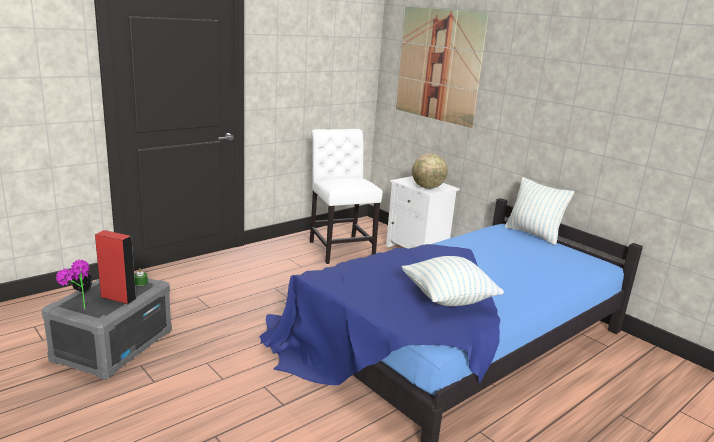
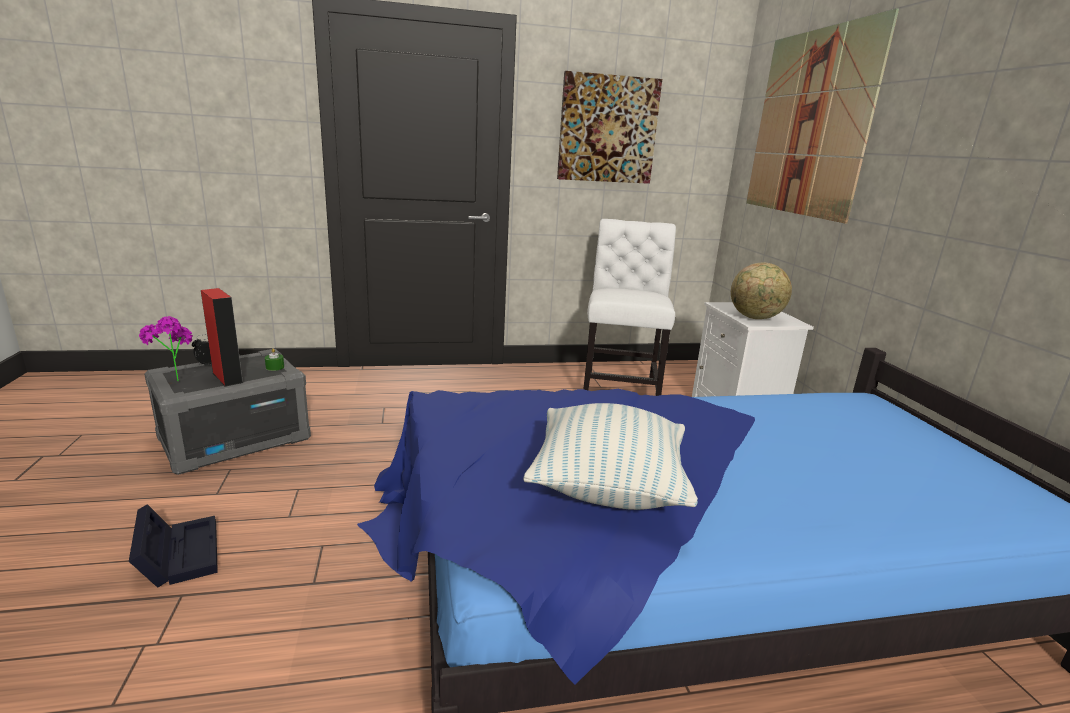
camera: 30 degrees right, 0 degrees up
pillow [505,177,574,245] -> none
none -> black storage box [129,504,218,588]
none -> picture [557,71,662,184]

